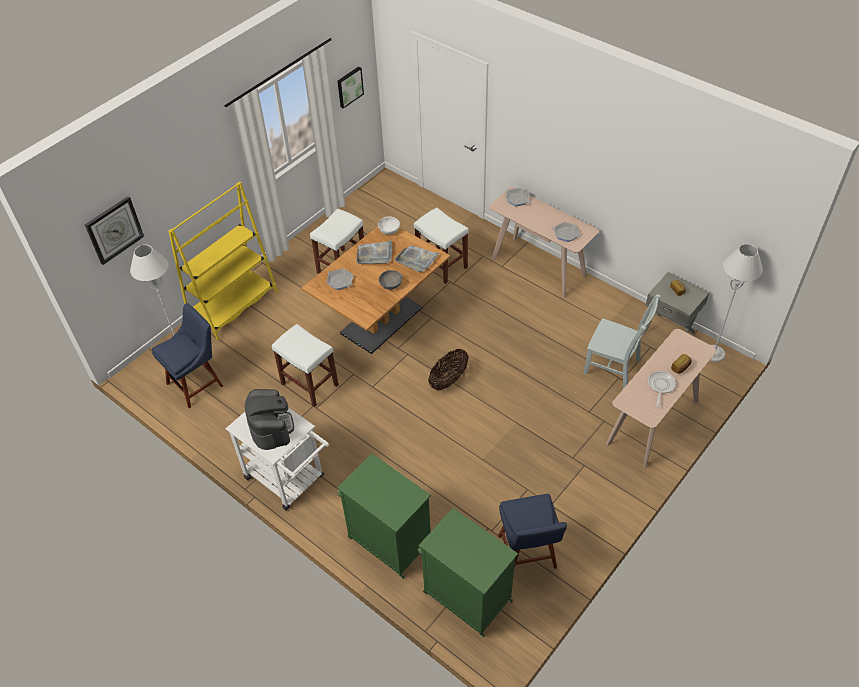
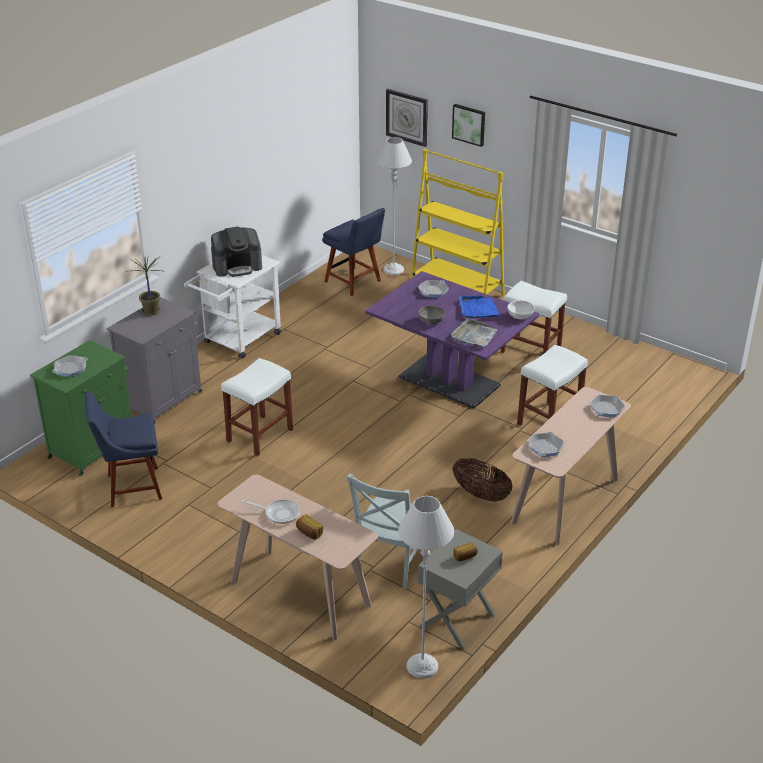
camera: 85 degrees right, 15 degrees down
white stool [272,324,339,407] -> white stool moved to [221,358,293,456]
brown dining table [301,226,450,354] -> purple dining table [365,271,540,409]
picture [337,67,364,109] -> picture moved to [452,104,485,147]
green cabinet [337,454,431,578] -> grey cabinet [107,297,202,424]
grey tray [356,240,392,264] -> blue tray [459,296,500,318]
basket [428,349,469,390] -> basket moved to [452,458,513,502]
none -> frying pan [53,355,88,377]
none -> potted plant [125,257,164,316]

